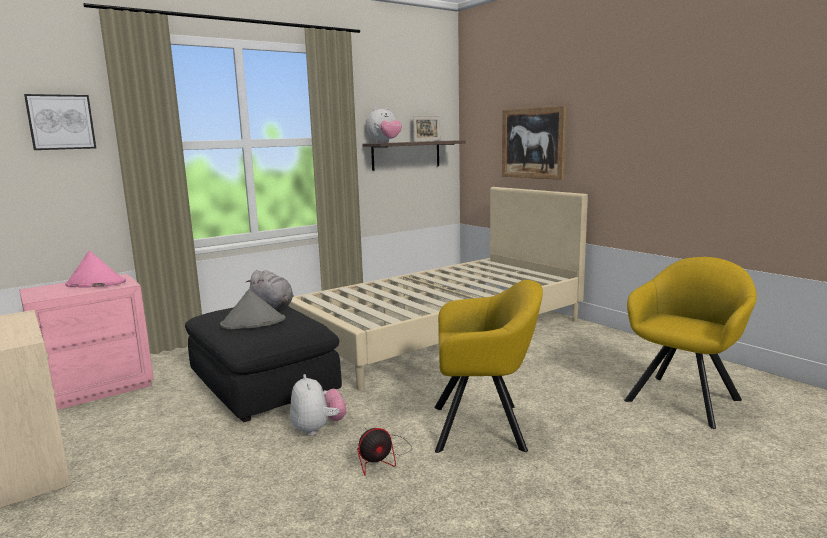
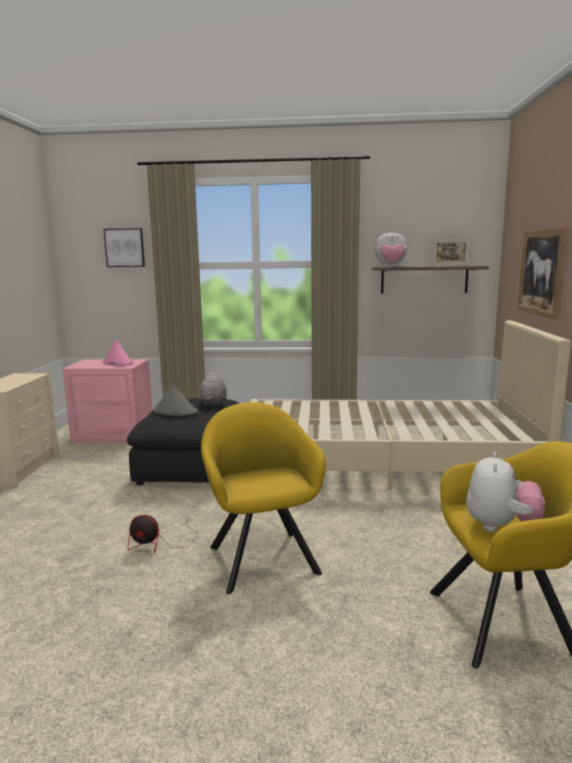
camera: 40 degrees right, 0 degrees up
plush toy [290,374,347,436] -> plush toy moved to [466,452,545,532]
yellow armchair [435,280,543,453] -> yellow armchair turned 150 degrees counterclockwise [201,402,326,594]

